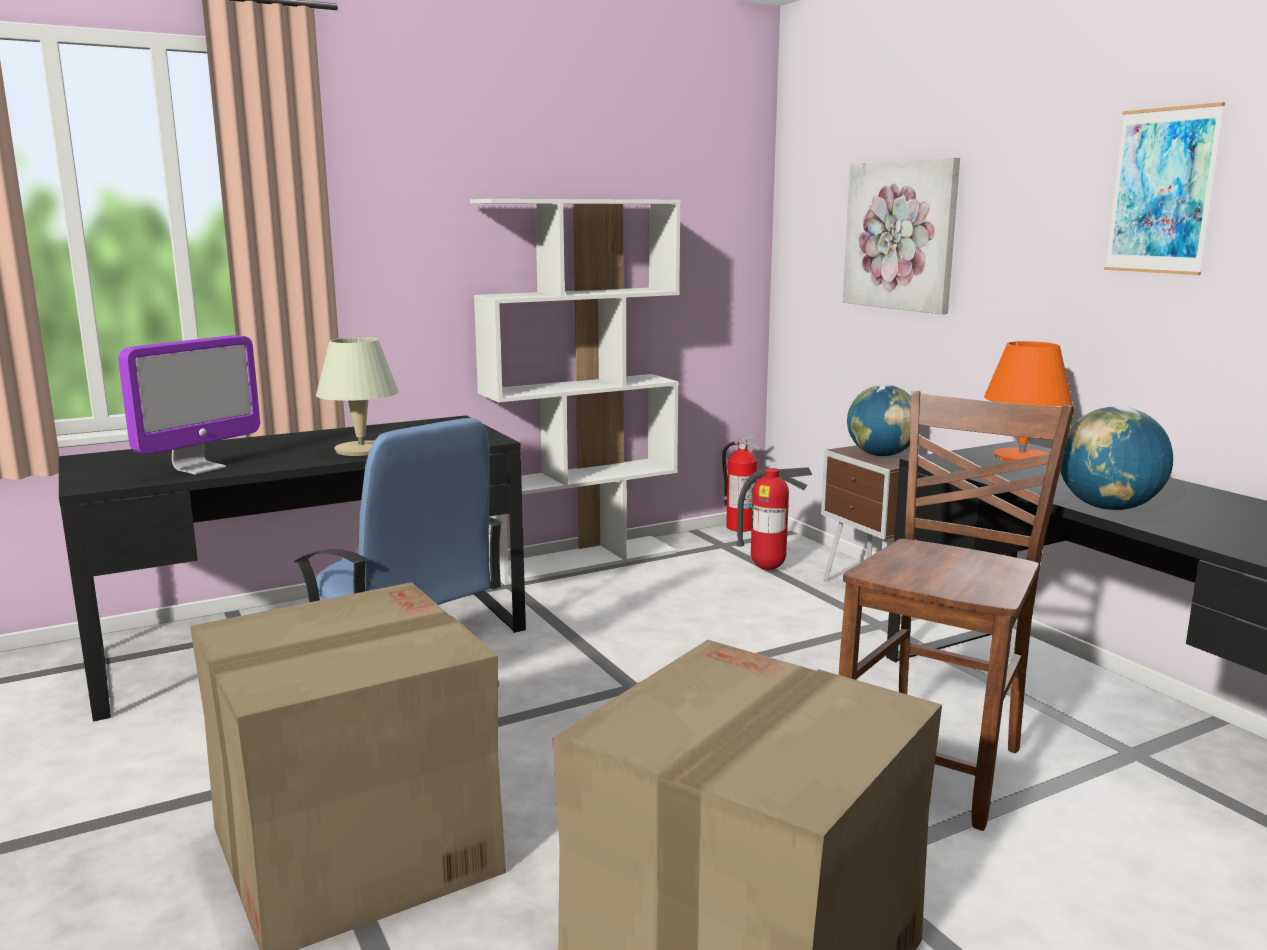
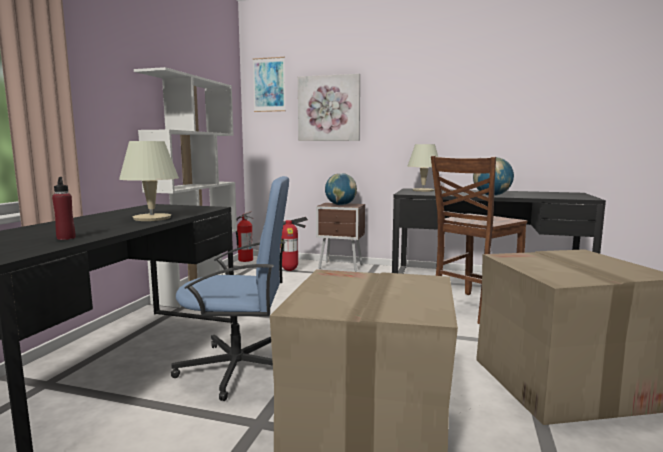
camera: 45 degrees left, 5 degrees down
monitor [118,335,260,475] -> red bottle [52,177,76,240]
brown chair [839,391,1074,831] -> brown chair turned 120 degrees counterclockwise [431,156,527,324]
orange table lamp [984,341,1073,462] -> beige table lamp [407,144,438,192]
picture [1104,102,1225,275] -> picture moved to [252,57,286,112]

